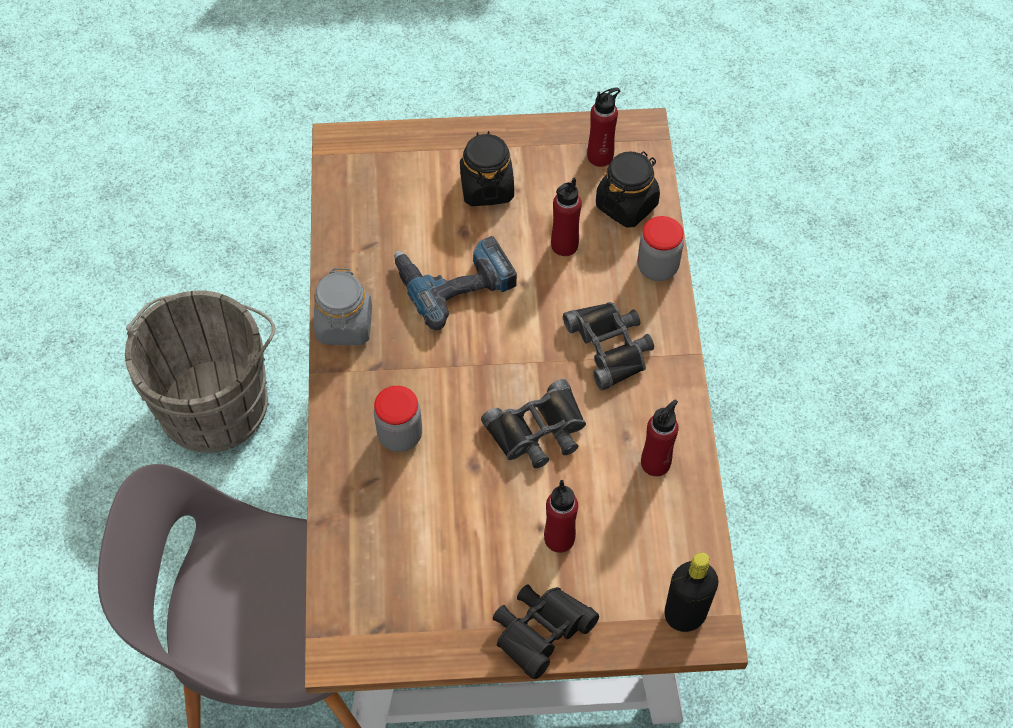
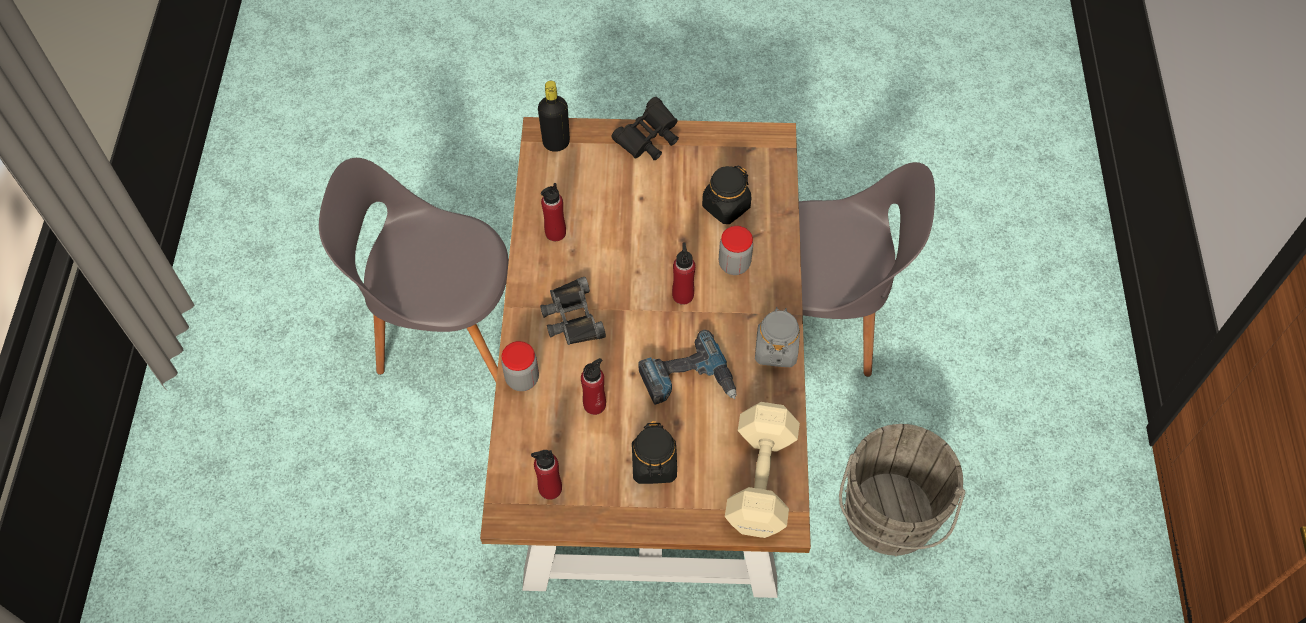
camera: 175 degrees left, 0 degrees up
black binoculars [481,379,586,468] -> none
red bottle [544,480,578,553] -> red bottle moved to [672,242,695,305]
black jar [596,151,660,227] -> black jar moved to [702,165,751,224]
none -> grey chair [319,158,509,382]
none -> beige dumbbell [725,402,800,538]

